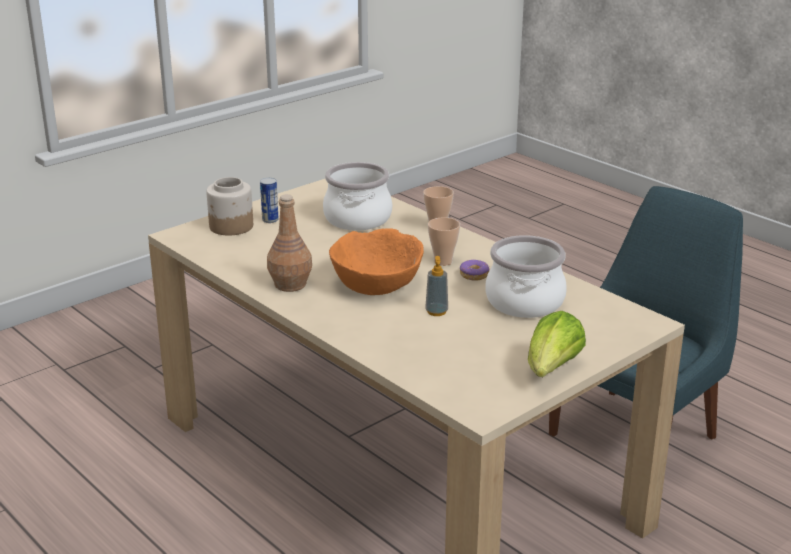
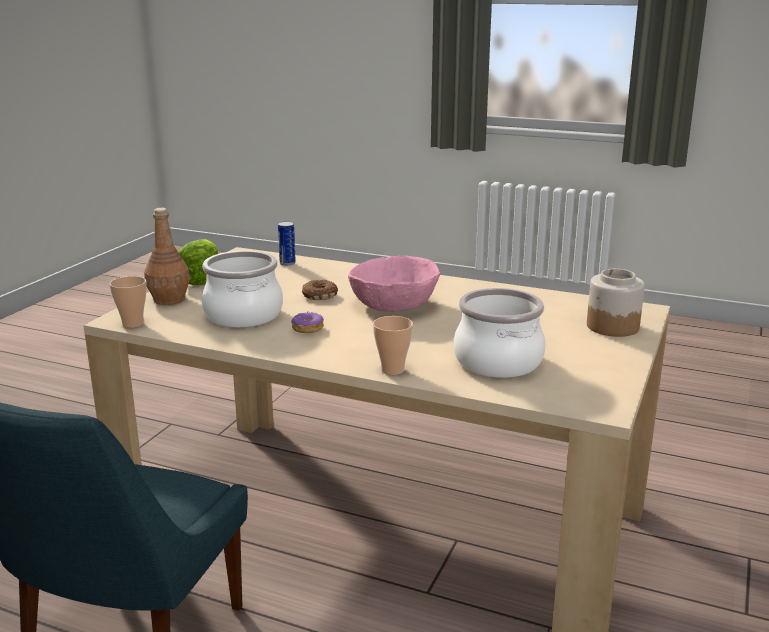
camera: 155 degrees right, 5 degrees down
can [260,178,278,223] -> can moved to [278,221,296,266]
brown bottle [267,194,312,292] -> brown bottle moved to [144,208,190,305]
orange bowl [329,228,424,295] -> pink bowl [348,256,440,312]
soap dispenser [425,256,448,316] -> donut [302,279,338,300]
cup [428,218,460,266] -> cup moved to [109,276,147,328]

